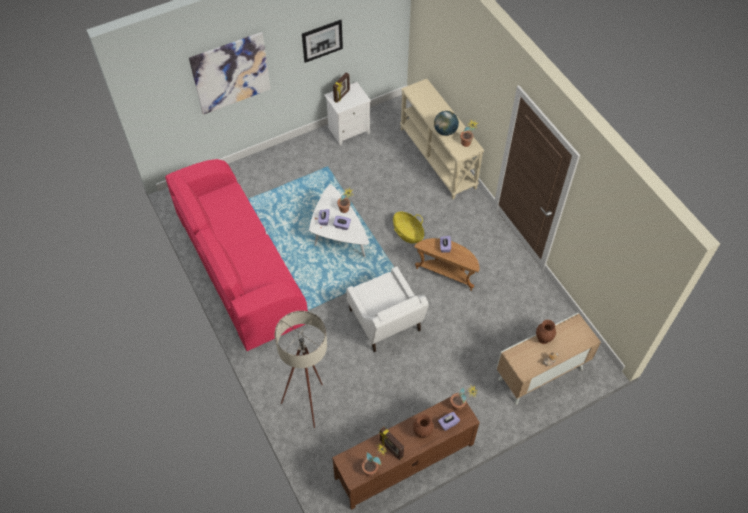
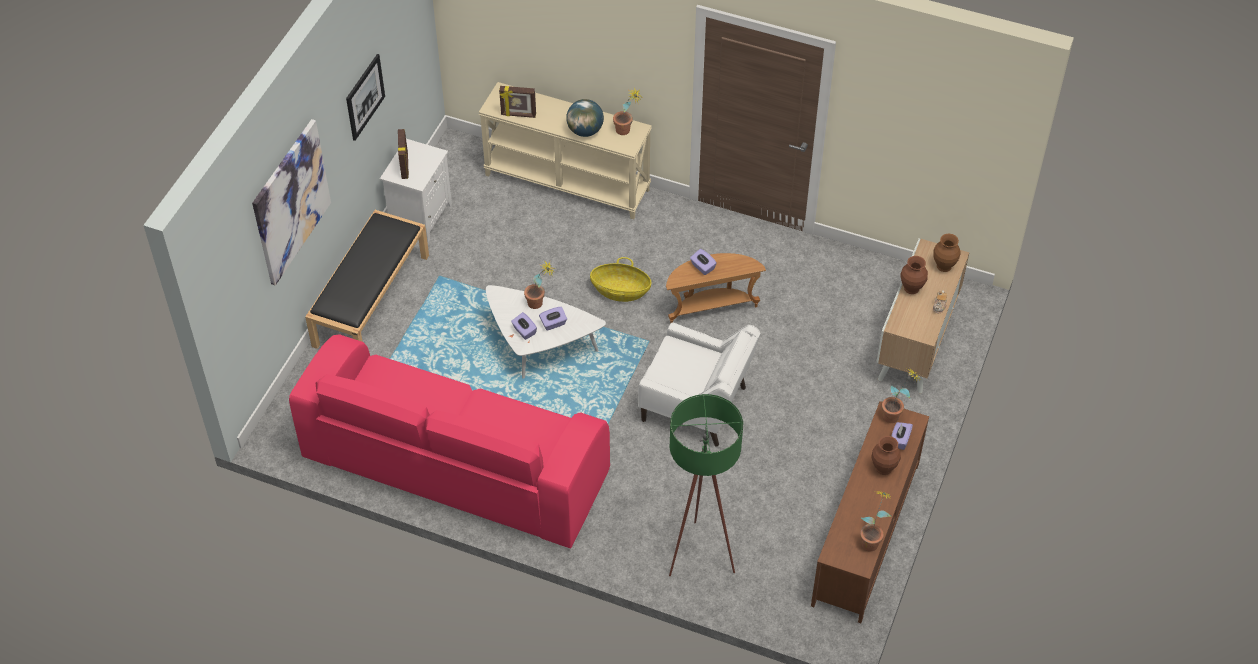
camera: 40 degrees left, 5 degrees down
beige floor lamp [275,311,327,428] -> green floor lamp [669,394,743,576]
picture frame [379,426,404,460] -> picture frame moved to [499,86,536,118]
none -> black bench [305,210,429,349]
none -> brown vase [934,233,961,272]

